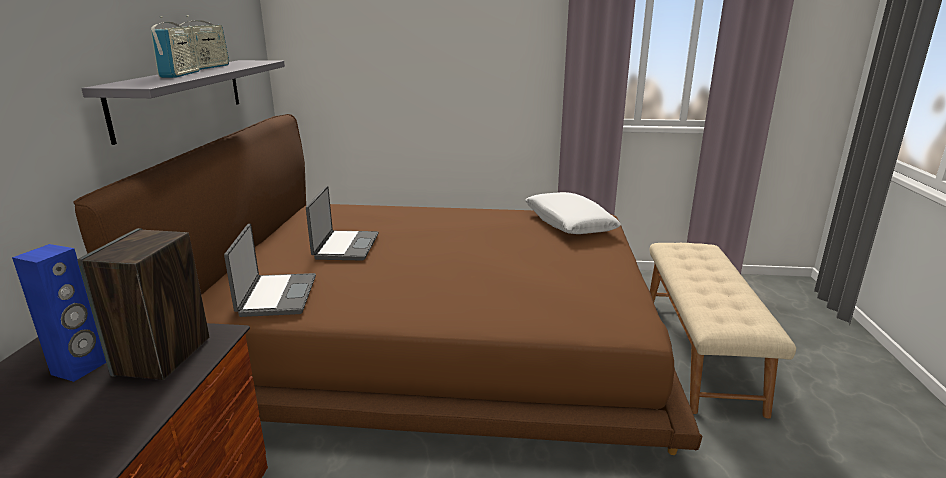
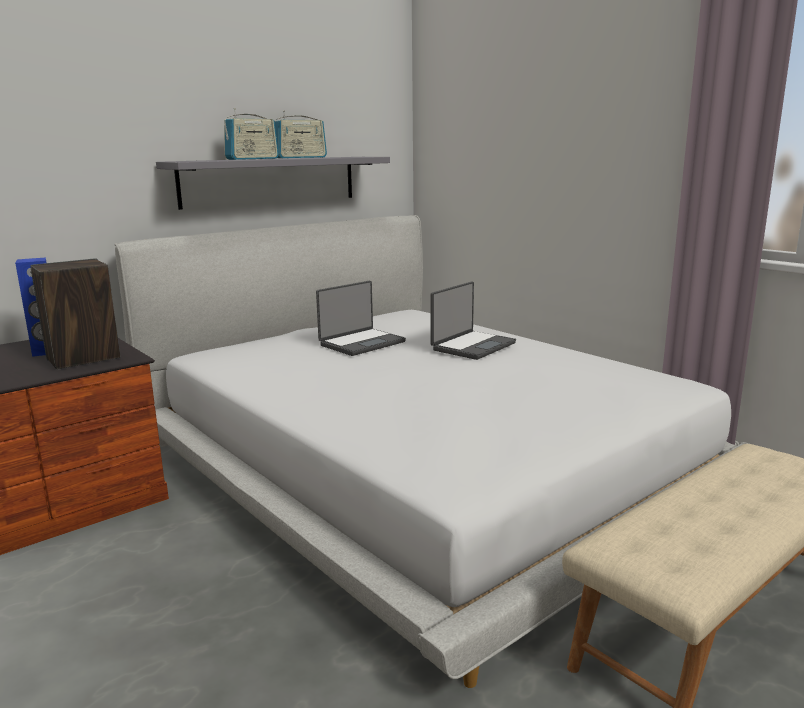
camera: 45 degrees right, 5 degrees down
brown bed [73,114,702,455] -> white bed [114,215,749,688]
laptop [224,224,316,317] -> laptop moved to [431,282,516,360]
white pillow [525,192,621,234] -> none

